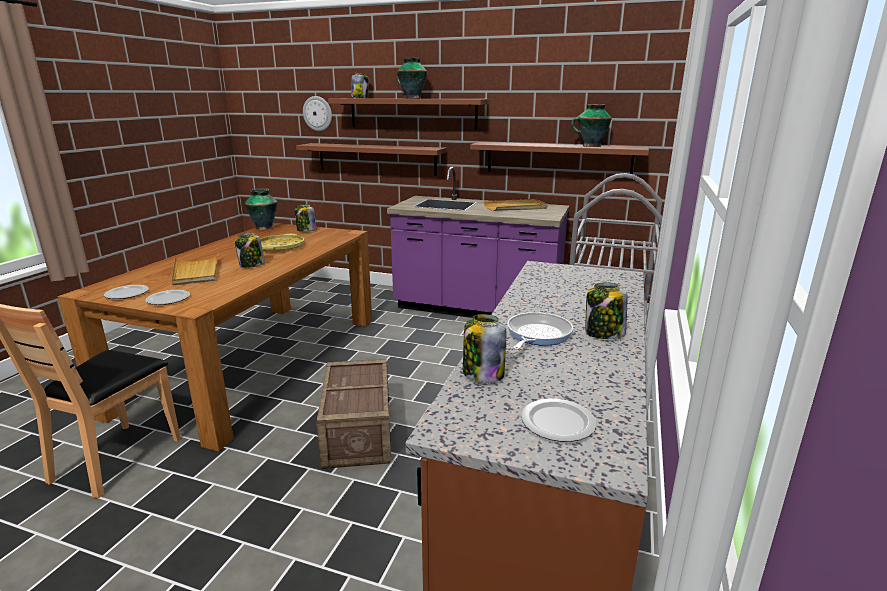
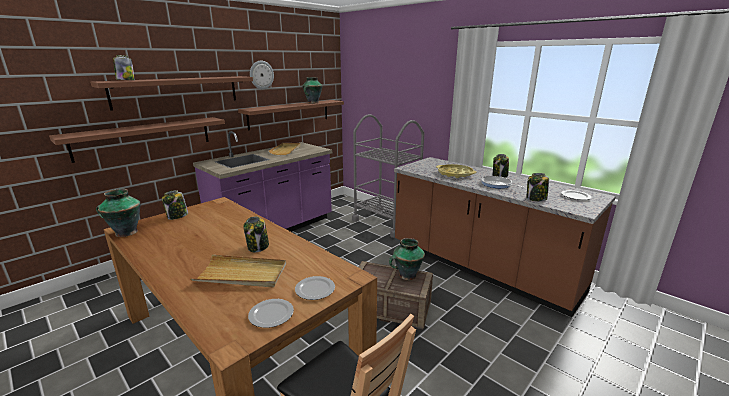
camera: 65 degrees left, 0 degrees up
yellow tray [260,234,304,252] -> yellow tray moved to [436,164,476,178]
wall clock [303,96,332,131] -> wall clock moved to [250,61,274,89]
vase [397,58,427,99] -> vase moved to [389,238,425,280]

